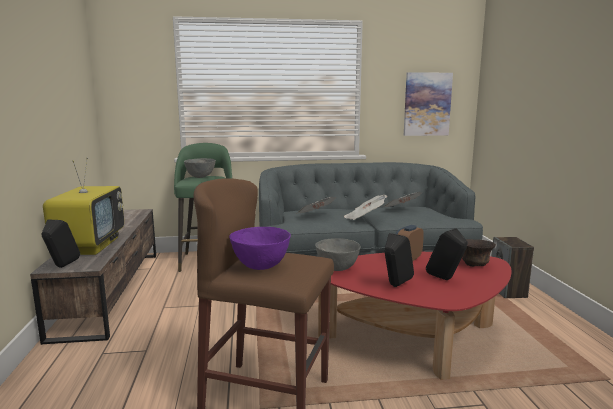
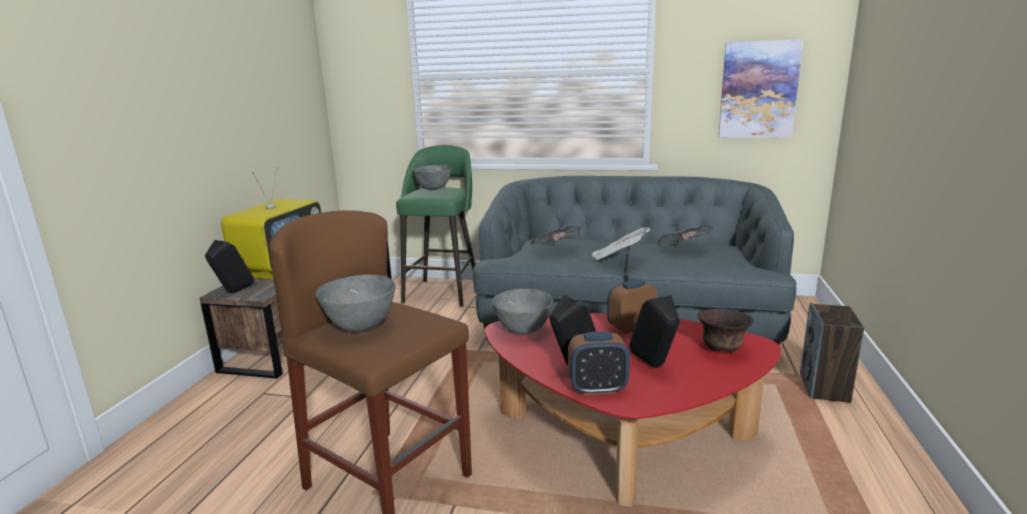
camera: 20 degrees right, 5 degrees up
purple bowl [229,227,291,270] -> grey bowl [316,275,396,332]
none -> alarm clock [568,331,630,395]

